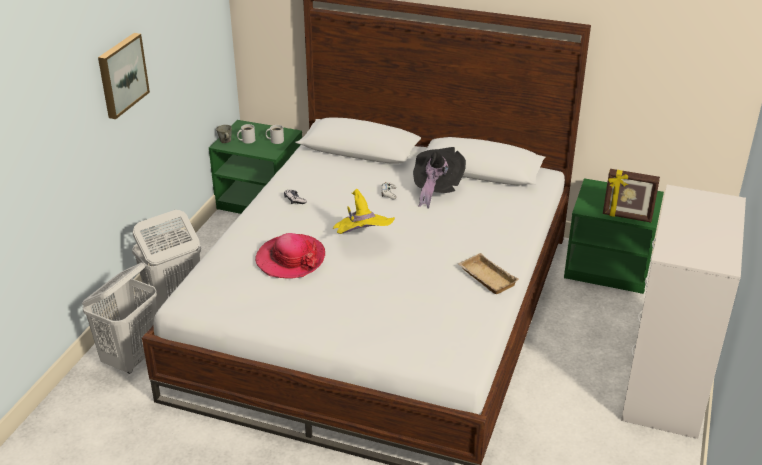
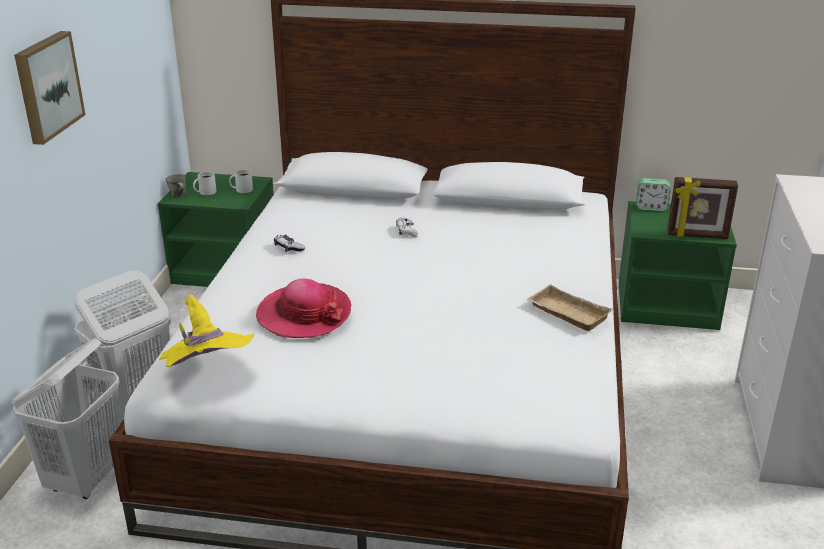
camera: 10 degrees left, 5 degrees down
yellow hat [333,189,395,234] -> yellow hat moved to [159,294,254,367]
black hat [413,147,466,209] -> none
none -> alarm clock [636,178,671,211]

